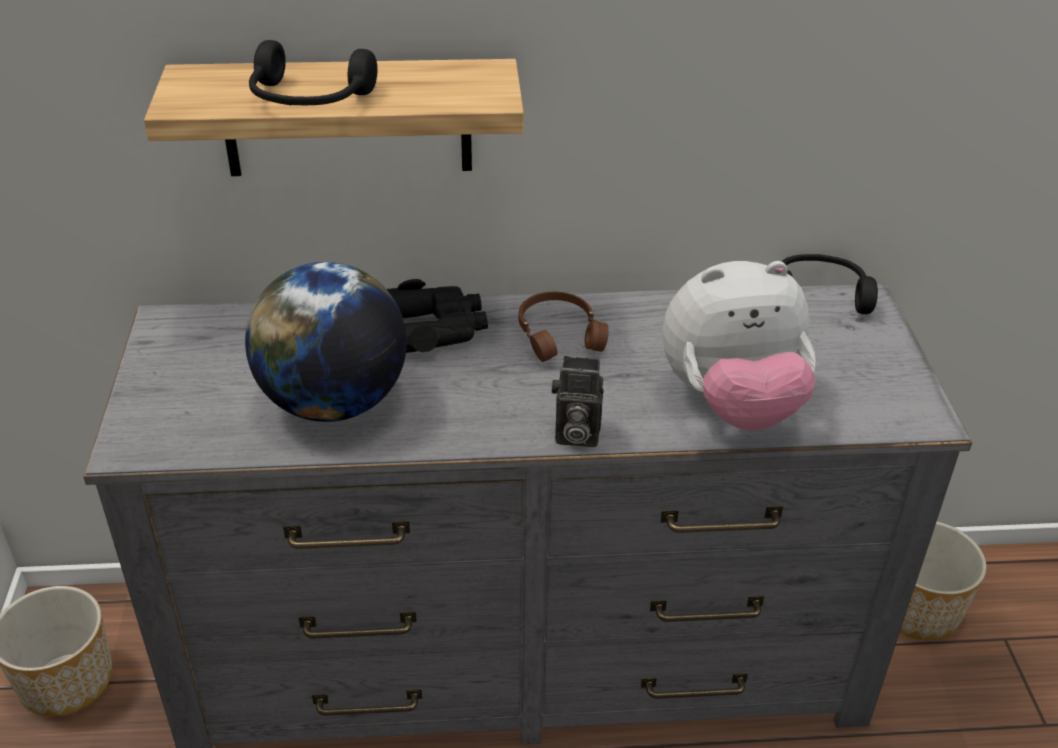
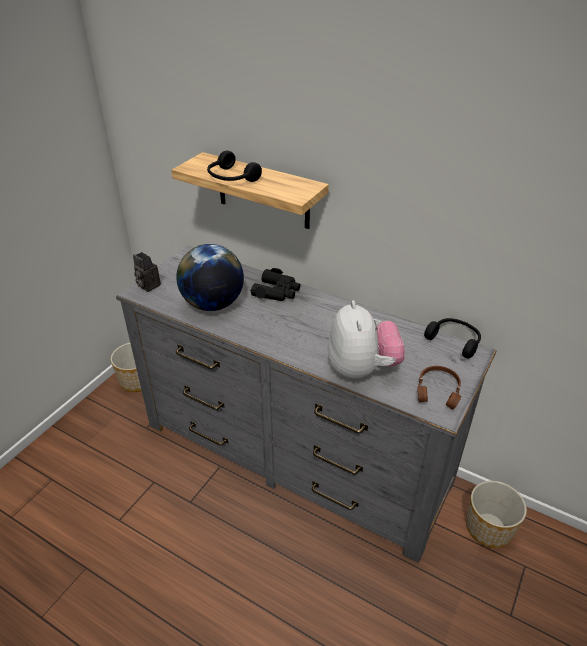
camera: 35 degrees right, 0 degrees up
brown headphones [519,292,609,362] -> brown headphones moved to [418,366,461,410]
camera [552,356,604,447] -> camera moved to [133,252,161,292]
plush toy [662,261,816,431] -> plush toy turned 120 degrees counterclockwise [327,300,405,380]

